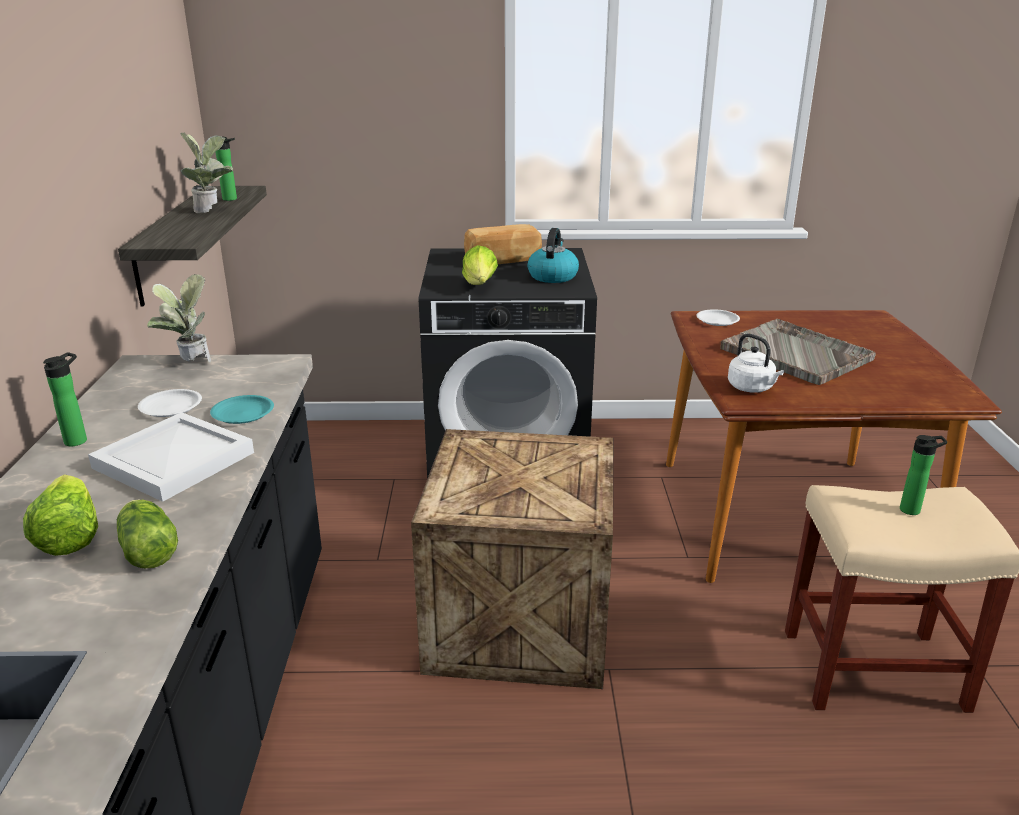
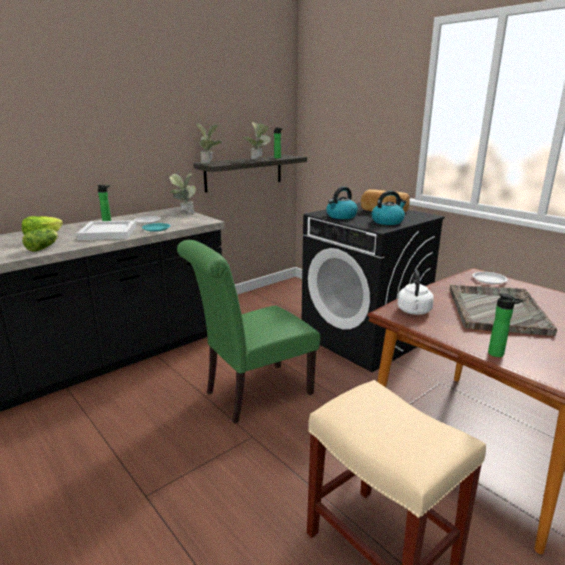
camera: 50 degrees right, 5 degrees down
crate [411,429,613,689] -> green chair [177,240,320,424]
lettuce [462,245,498,285] -> kettle [326,187,358,219]
bottle [900,435,947,515] -> bottle moved to [488,293,523,357]
none -> potted plant [196,123,222,164]

